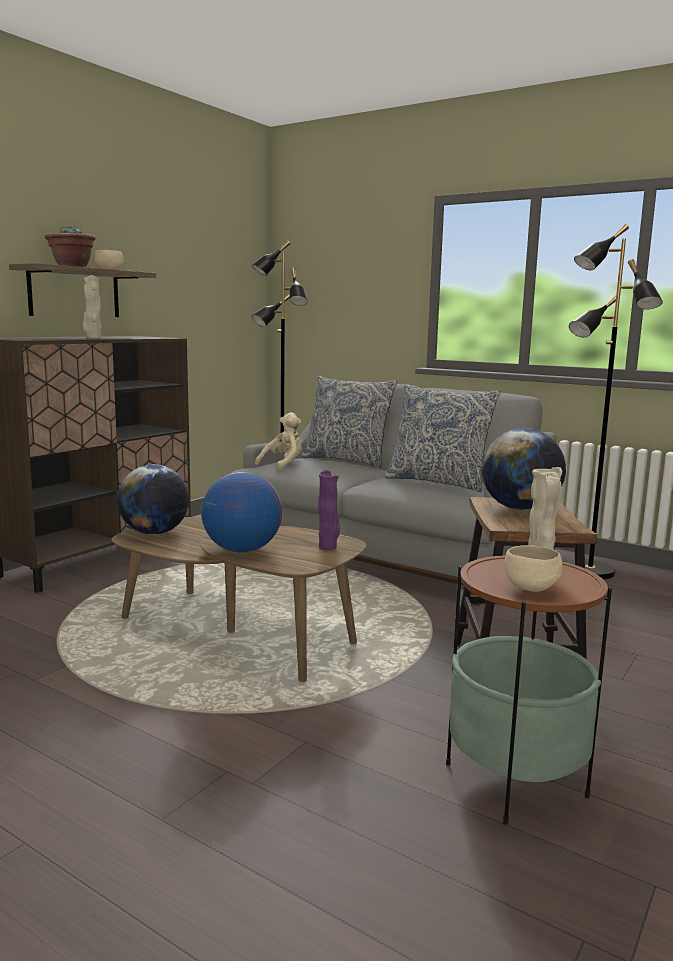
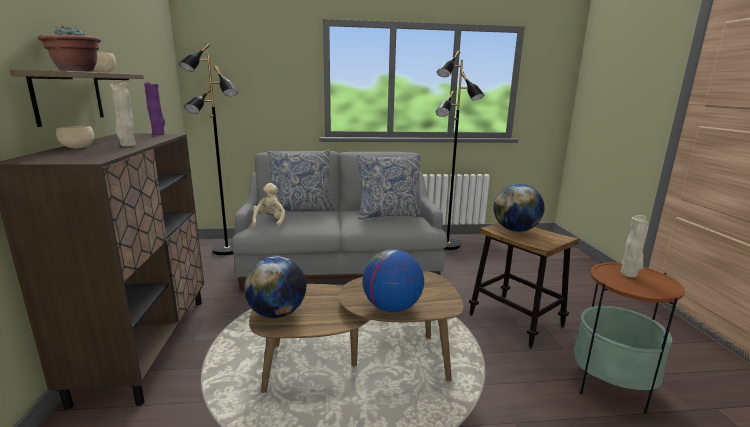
camera: 40 degrees left, 5 degrees up
purple vase [318,470,340,550] -> purple vase moved to [144,82,165,135]
beige bowl [504,545,562,592] -> beige bowl moved to [56,126,94,149]

